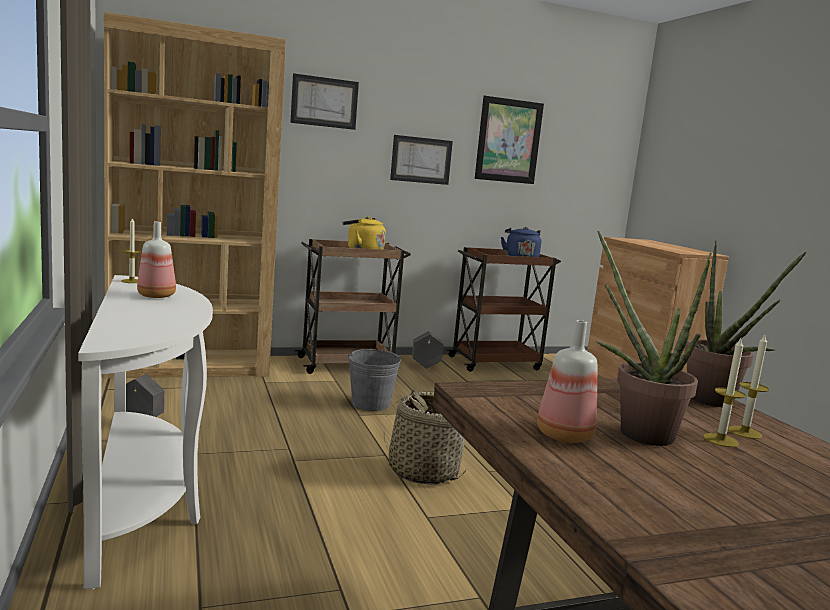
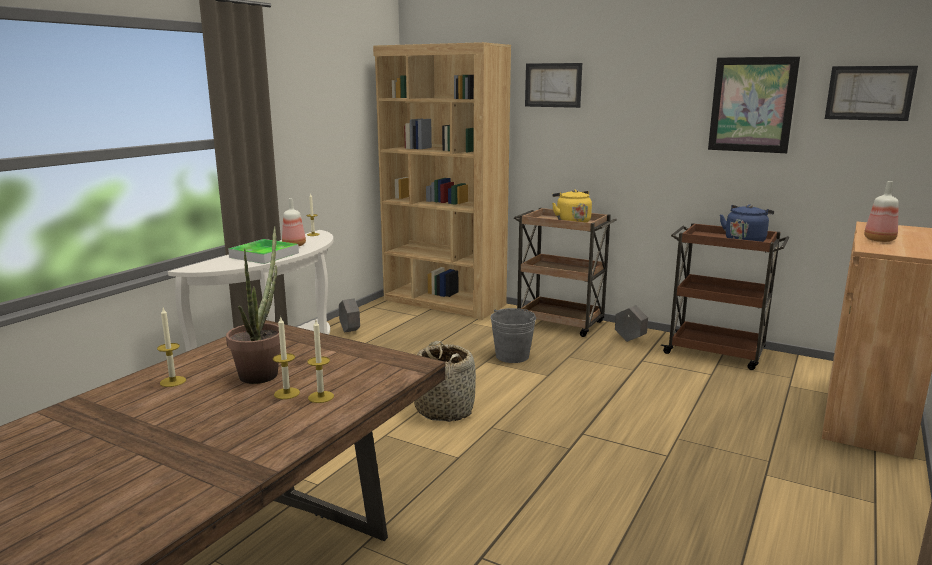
camera: 50 degrees right, 5 degrees up
picture [390,135,453,185] -> picture moved to [825,66,918,121]
bottle [537,320,597,443] -> bottle moved to [864,181,899,242]
potted plant [684,240,807,407] -> none
none -> candle [157,308,186,387]
none -> tray [228,239,299,264]

